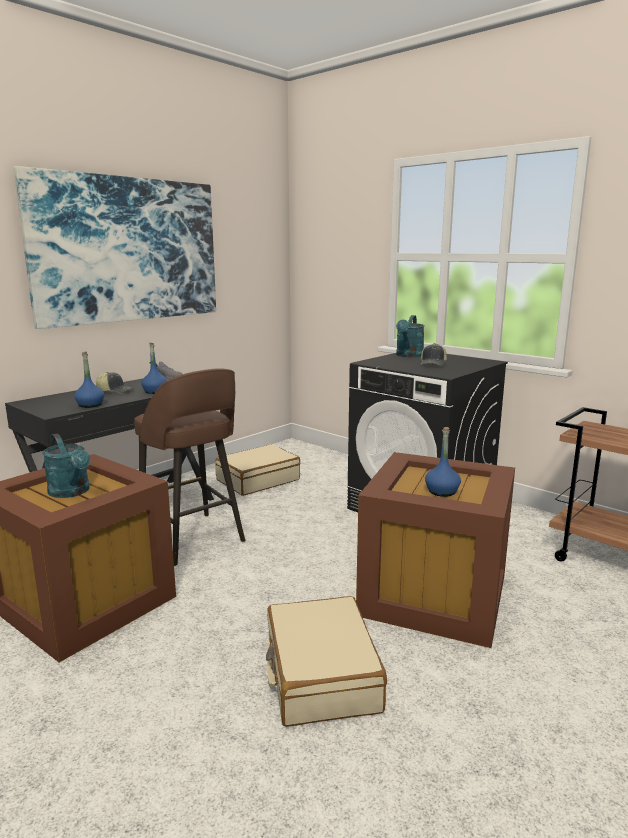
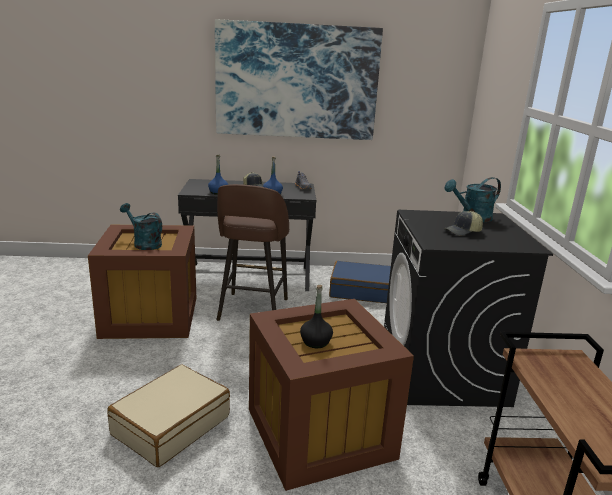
camera: 45 degrees right, 5 degrees up
turquoise watering can [42,434,90,498] -> turquoise watering can turned 120 degrees clockwise [120,203,162,250]
beige suitcase [215,444,300,496] -> blue suitcase [329,261,391,303]
blue bottle [425,427,461,497] -> black bottle [300,285,333,348]

